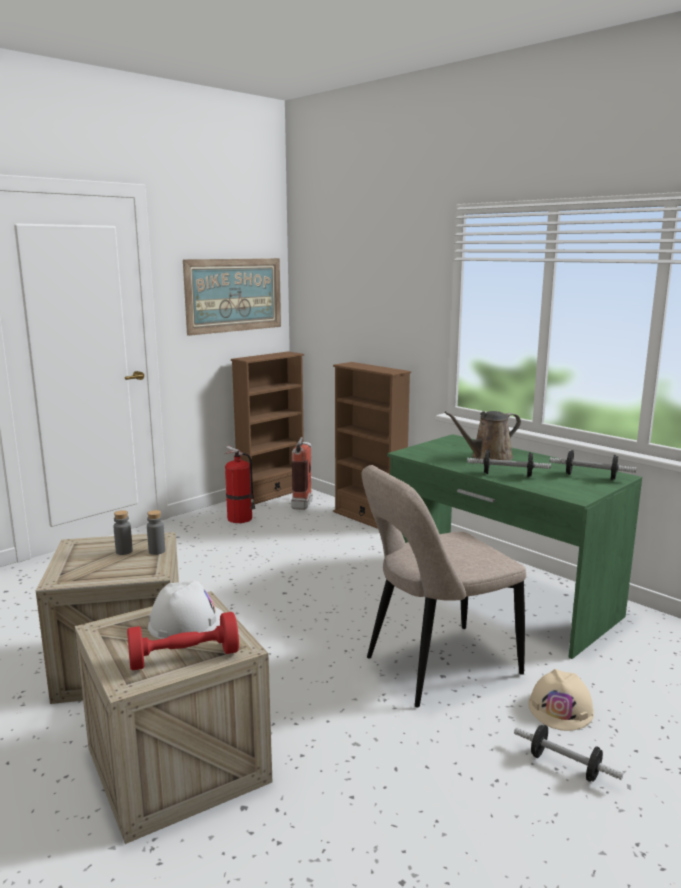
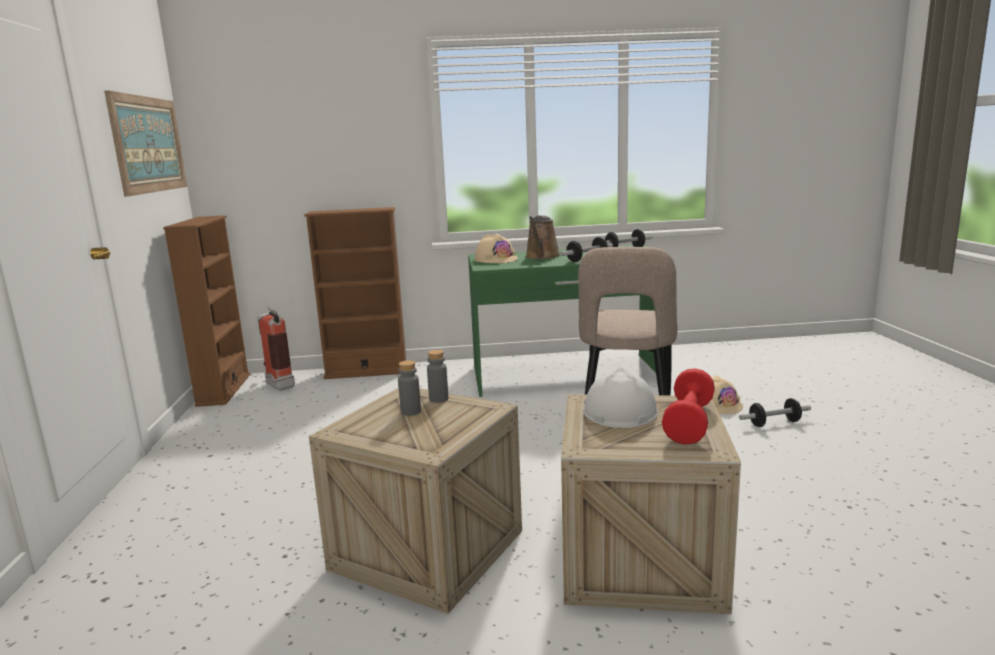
camera: 50 degrees left, 0 degrees up
fire extinguisher [224,446,255,523] -> none
none -> beige hard hat [474,234,518,263]

